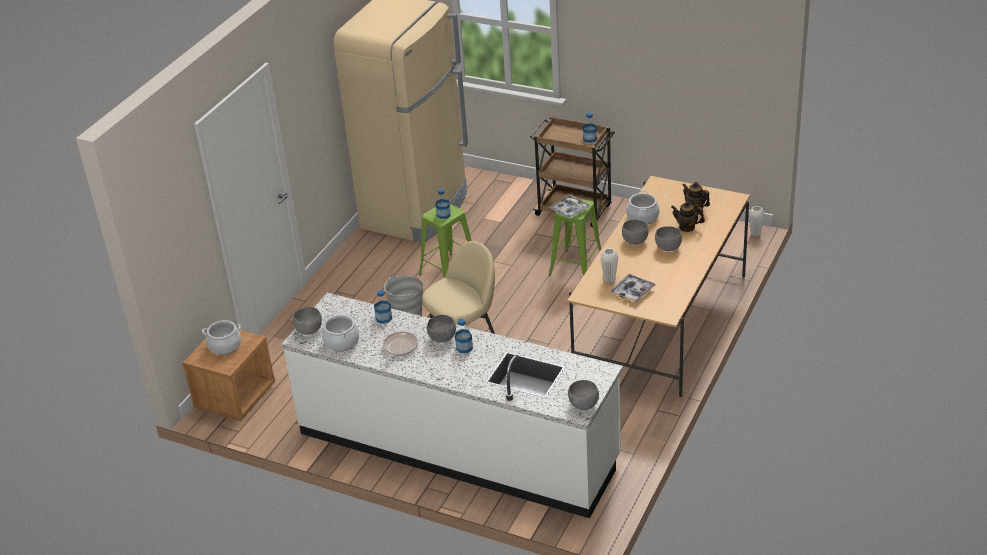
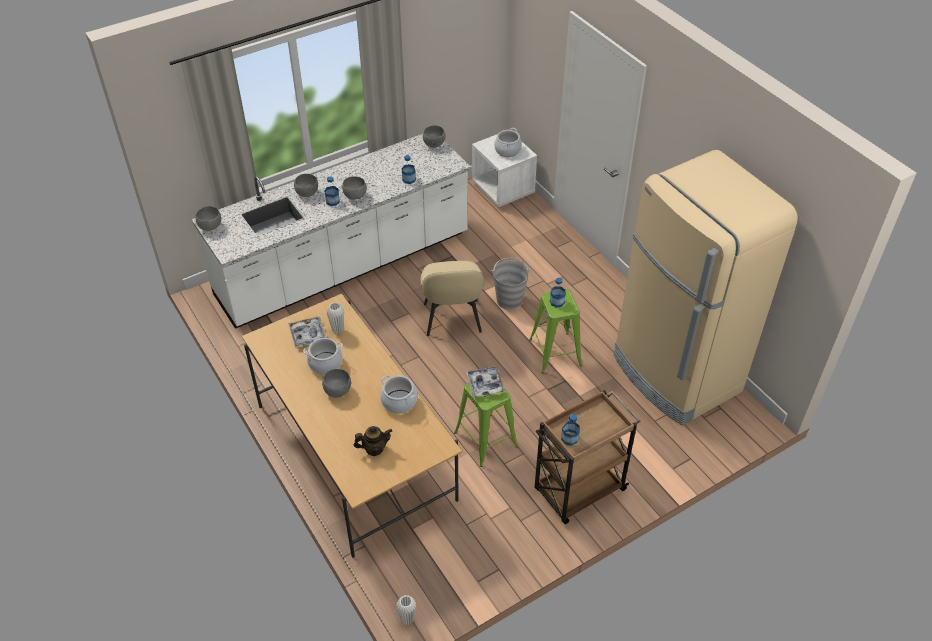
camera: 120 degrees right, 10 degrees up
brown nightstand [183,330,275,421] -> white nightstand [472,134,537,207]
cooking pot [322,314,359,352] -> cooking pot moved to [303,338,343,374]
frying pan [383,332,418,366] -> none
grey bowl [622,220,649,244] -> grey bowl moved to [294,174,318,197]
teapot [671,201,705,232] -> none

